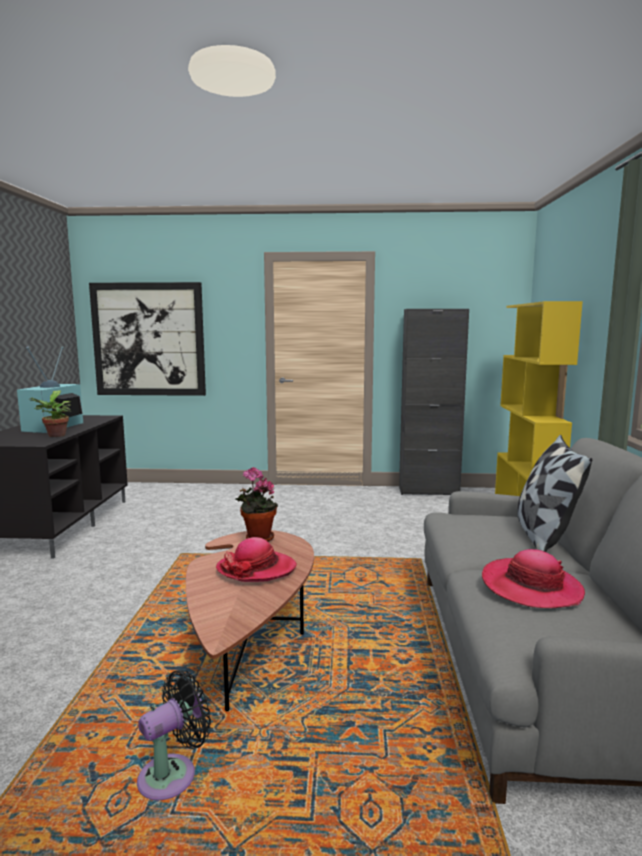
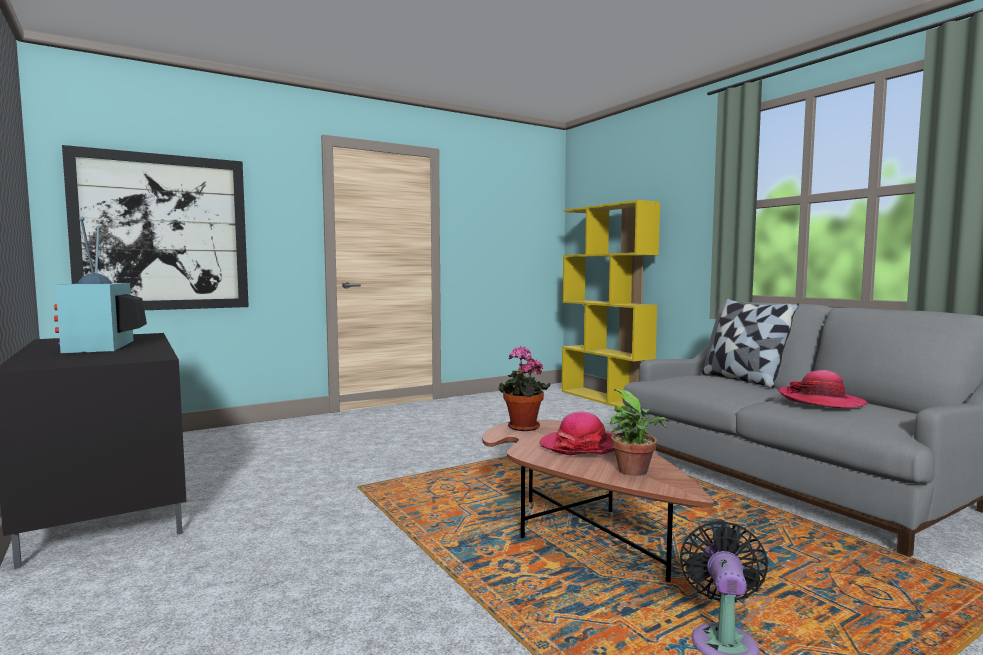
camera: 35 degrees left, 5 degrees down
potted plant [30,391,71,437] -> potted plant moved to [609,389,669,476]
black cabinet [399,309,469,495] -> none

